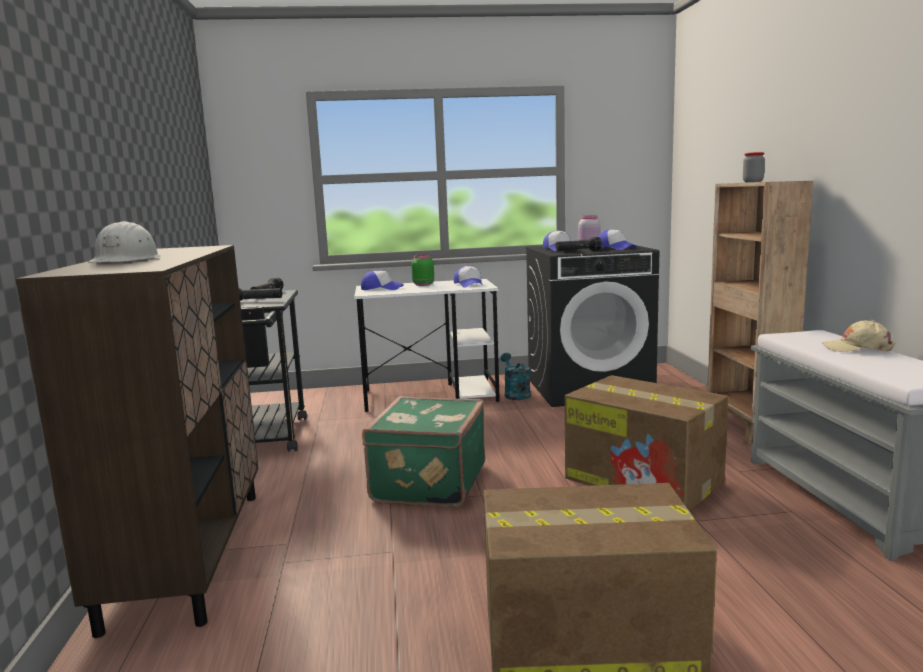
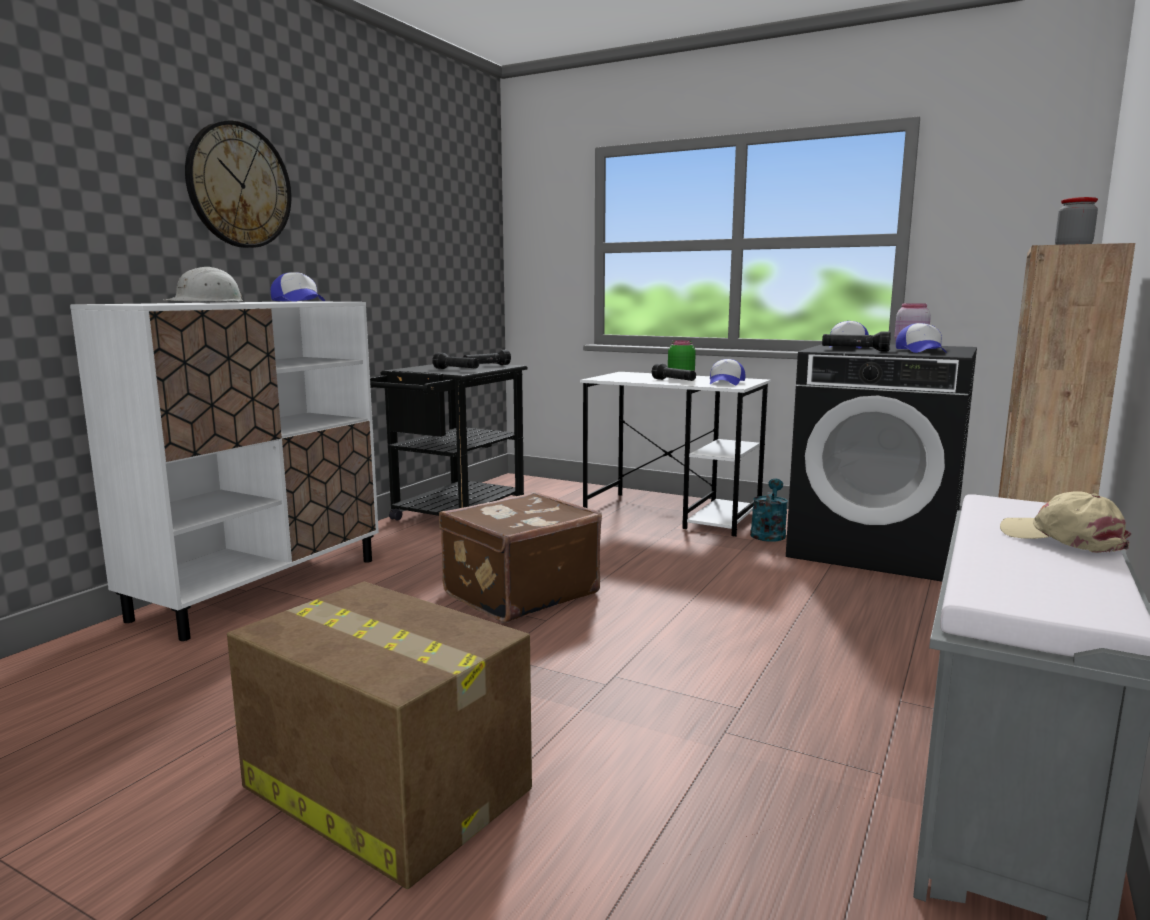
camera: 35 degrees right, 0 degrees up
brown cabinet [16,245,259,638] -> white cabinet [70,301,379,641]
cap [361,271,404,290] -> cap moved to [270,272,325,302]
green suitcase [362,396,485,507] -> brown suitcase [439,492,602,623]
cardboard box [565,375,728,511] -> none
none -> wall clock [185,120,291,248]
none -> black flashlight [652,363,696,381]

